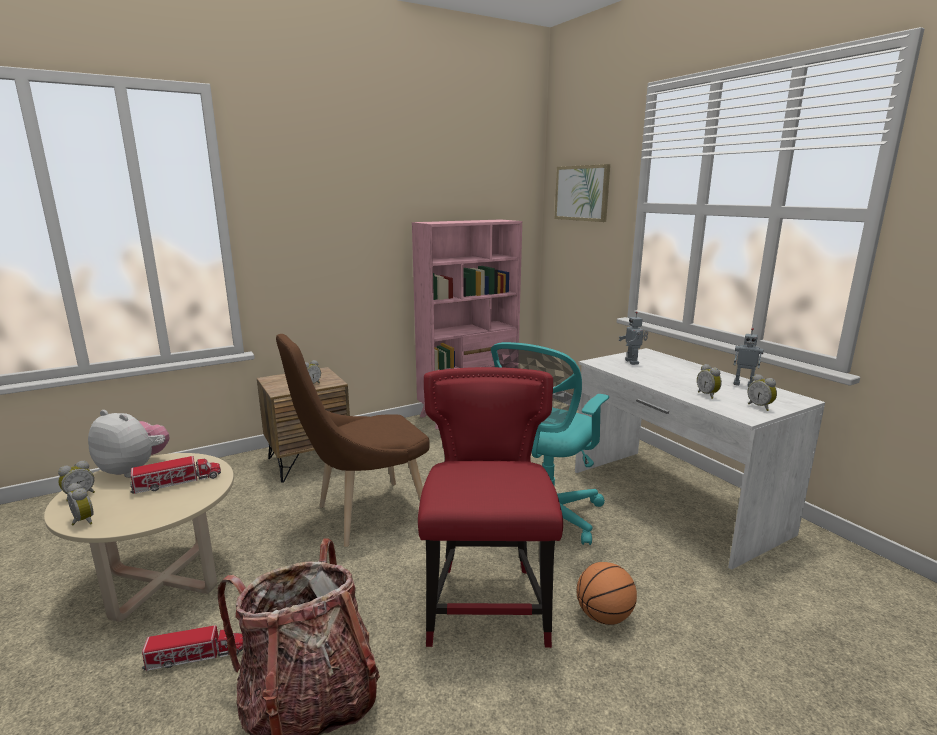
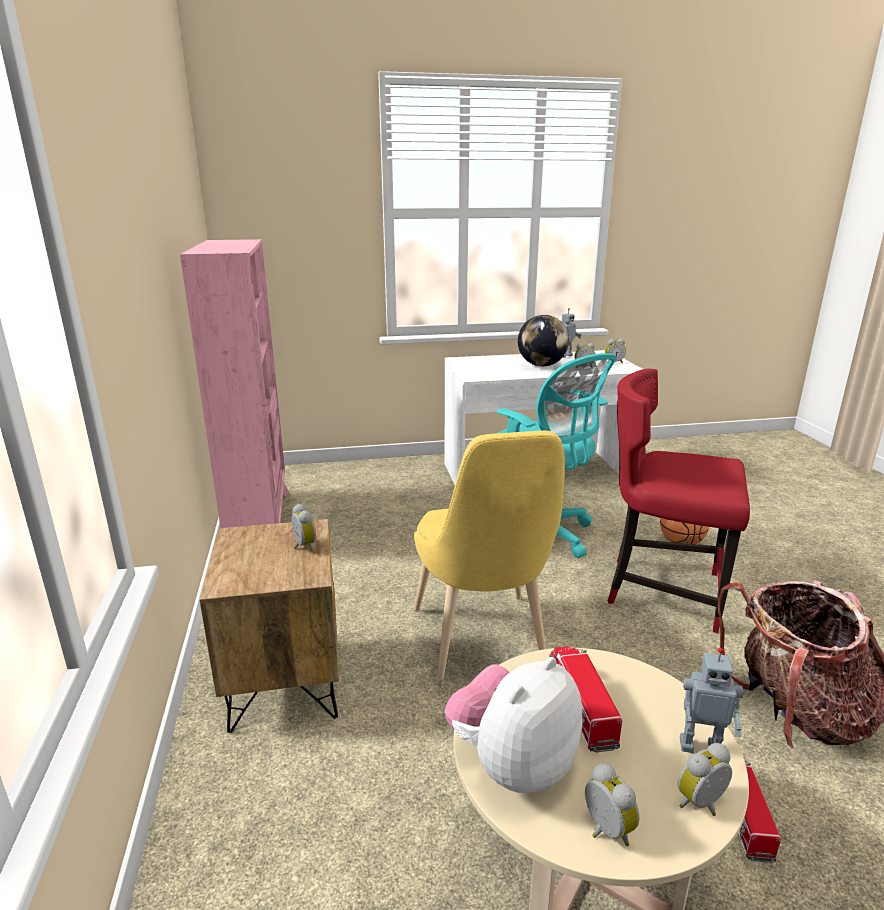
camera: 70 degrees left, 5 degrees up
brown chair [276,334,430,547] -> yellow chair [414,430,565,680]
picture [555,164,610,222] -> none
toy robot [618,311,648,365] -> toy robot moved to [680,648,744,753]
none -> globe [518,315,569,366]

